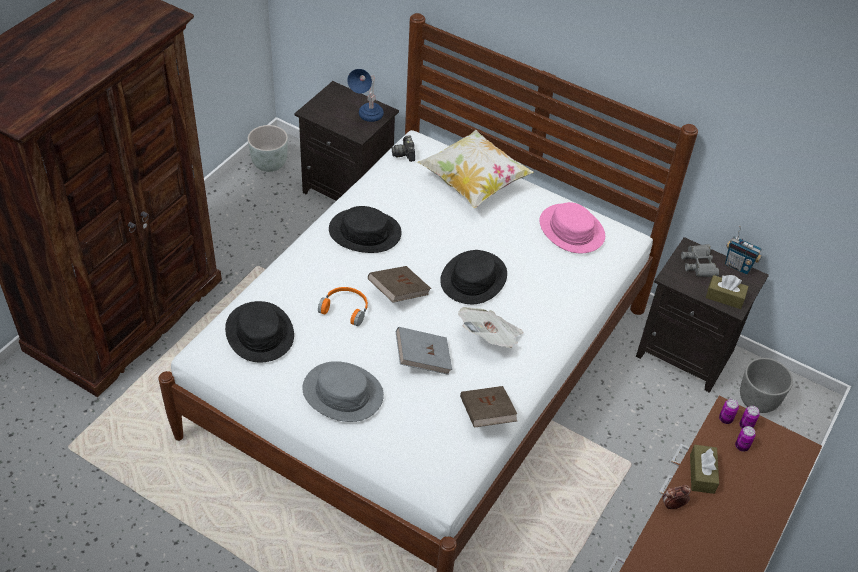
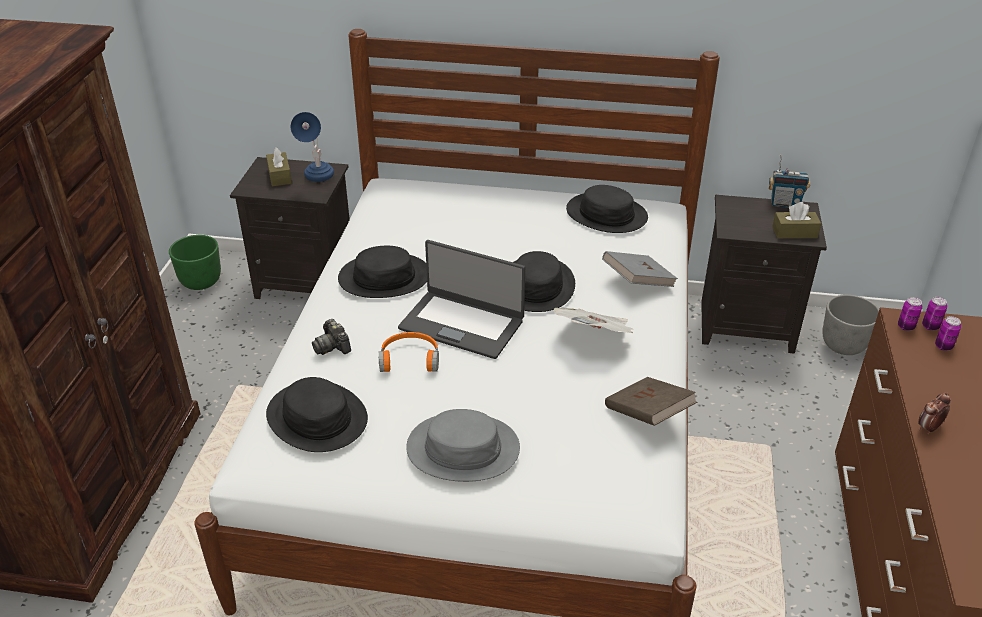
camera: 20 degrees left, 10 degrees down
grey planter [248,125,288,172] -> green planter [169,235,221,290]
brown book [368,266,431,302] -> laptop [398,240,525,359]
camera [392,136,415,162] -> camera moved to [312,319,351,355]
grey book [396,327,452,375] -> grey book moved to [602,251,678,287]
pillow [417,130,534,208] -> none
pink hat [539,202,605,253] -> black hat [566,185,648,233]
grey binoculars [681,244,719,277] -> none
brown tissue box [690,445,719,494] -> brown tissue box moved to [266,147,292,187]

